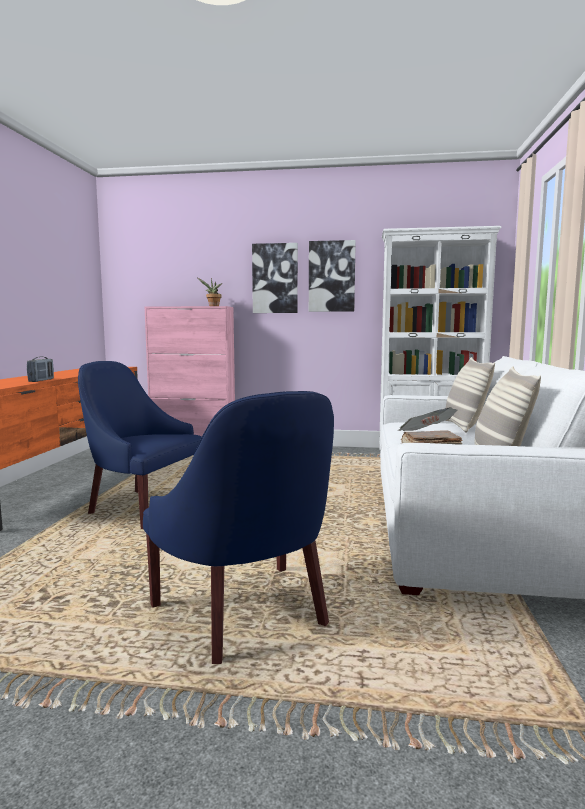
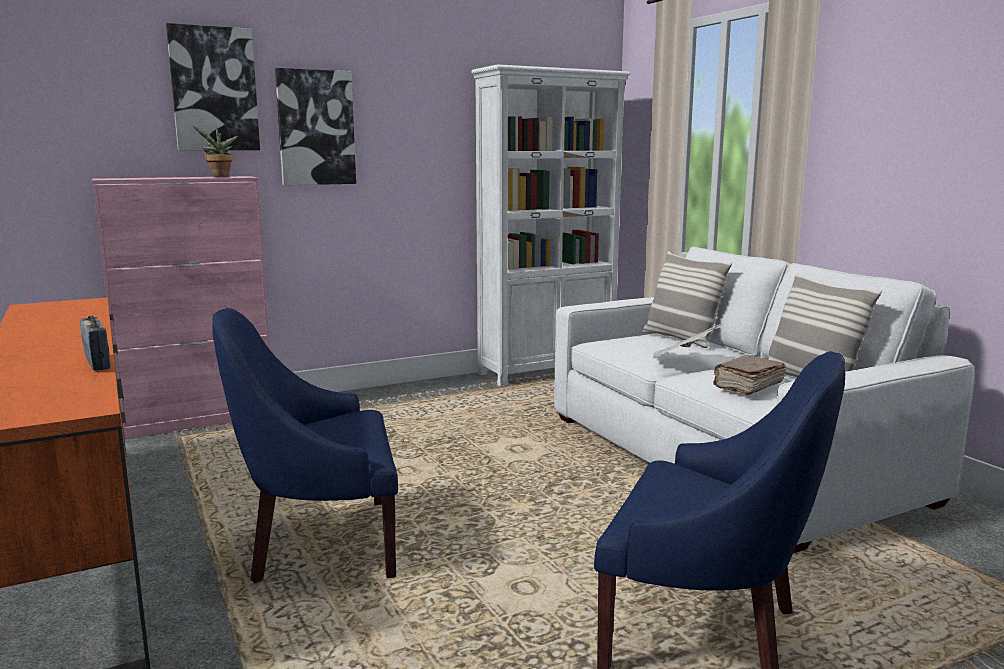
camera: 35 degrees left, 5 degrees up
picture [309,240,356,312] -> picture moved to [166,23,260,150]

